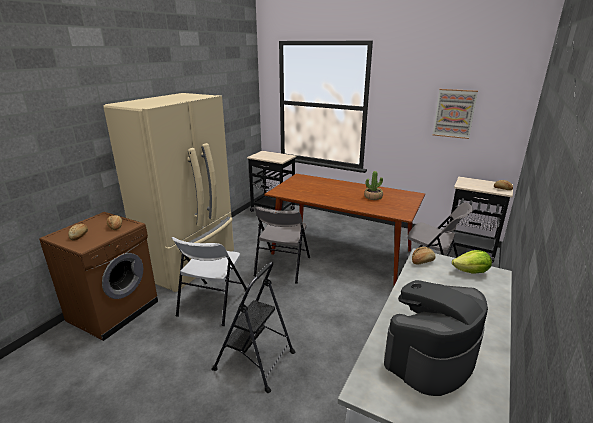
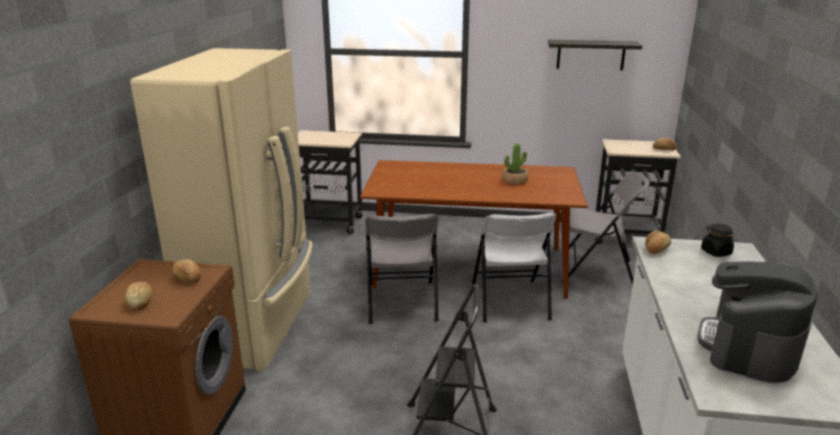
camera: 20 degrees left, 0 degrees up
white chair [172,237,247,326] -> white chair moved to [472,213,556,322]
picture [433,89,478,139] -> shelf [548,40,642,71]
lettuce [452,250,492,274] -> black jar [701,224,734,257]

